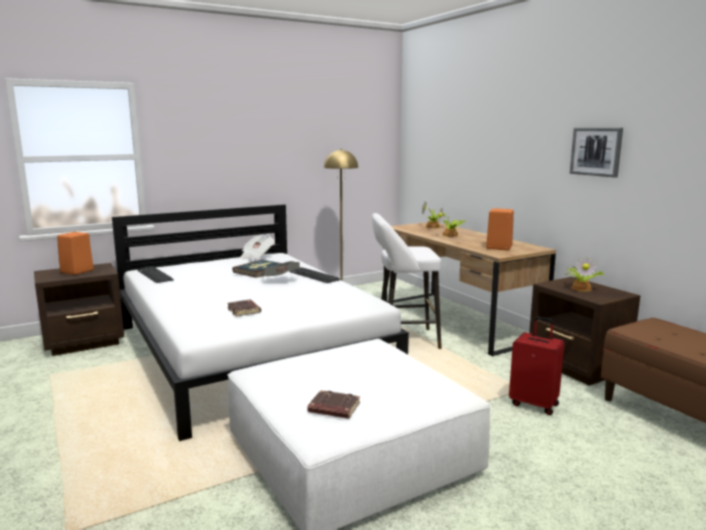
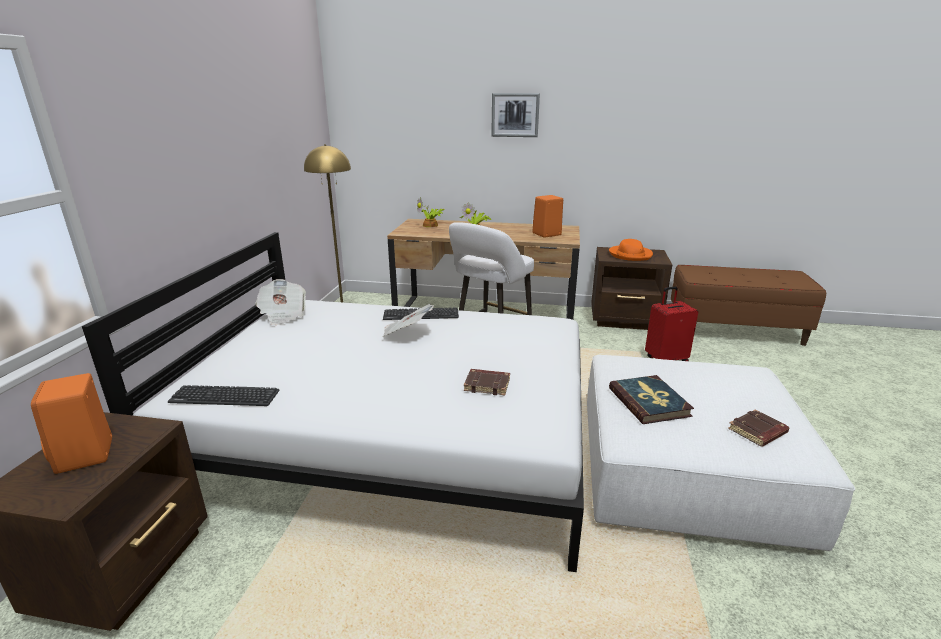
camera: 50 degrees left, 10 degrees up
book [233,260,281,278] -> book moved to [609,375,694,424]
potted plant [565,257,605,292] -> orange hat [609,239,653,261]
picture [570,128,623,178] -> picture moved to [491,93,540,137]

